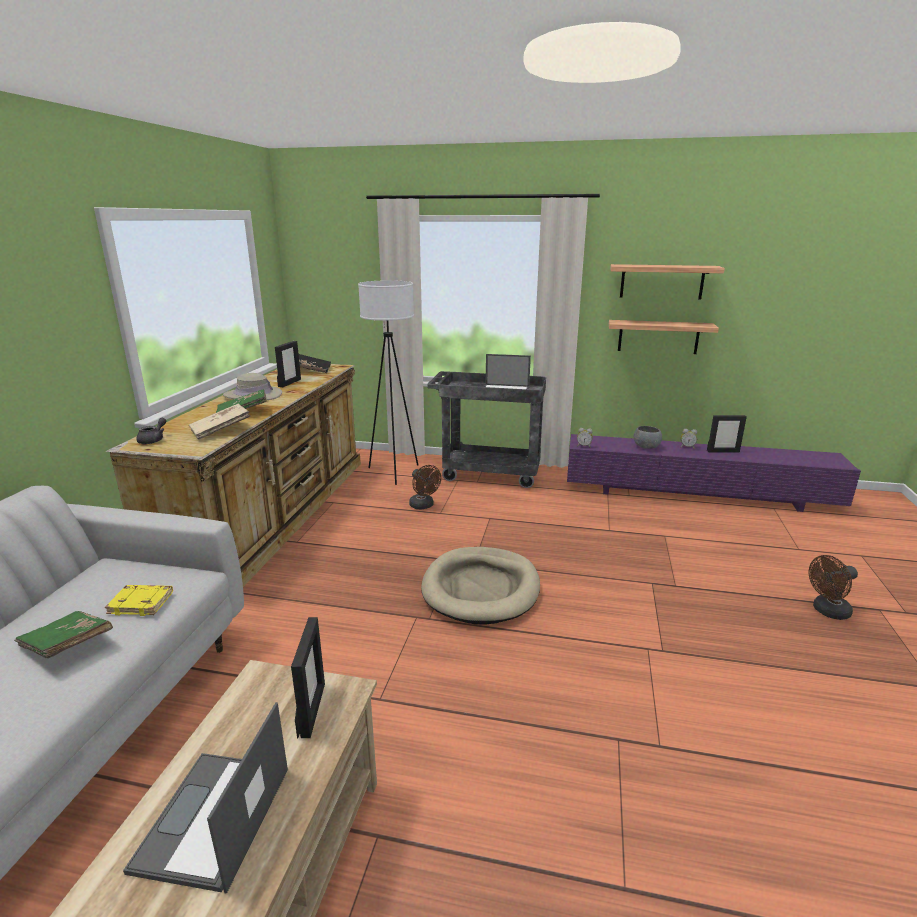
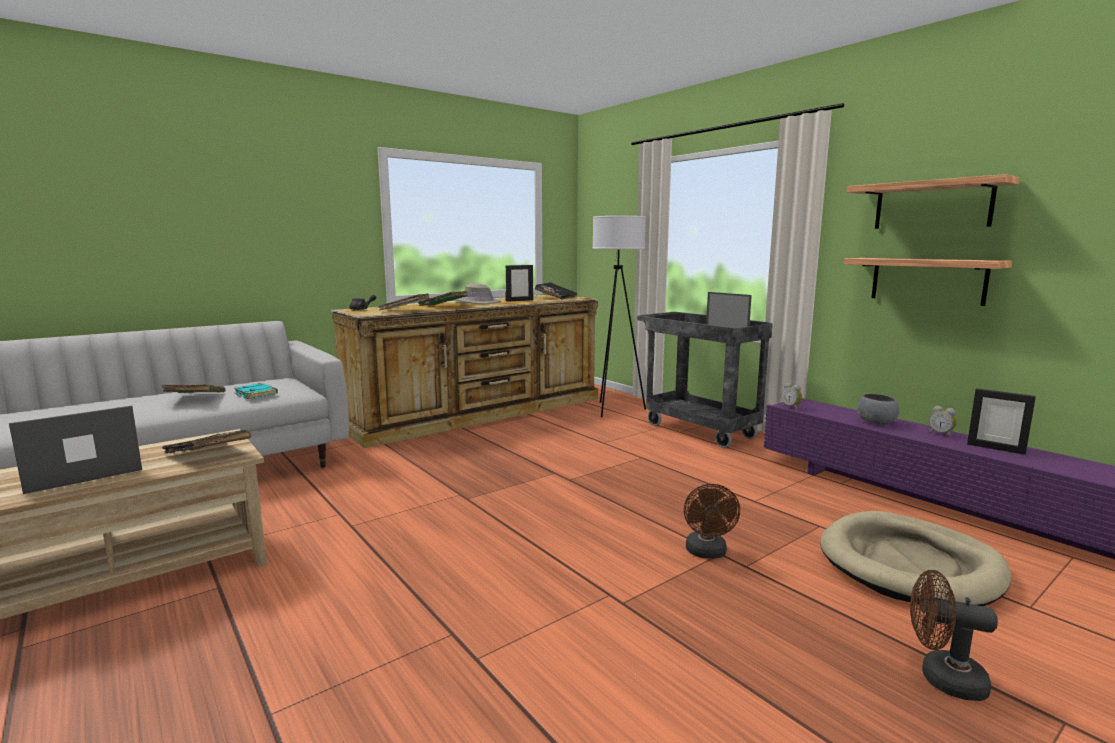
camera: 40 degrees right, 10 degrees down
yellow book [105,585,173,616] -> turquoise book [234,383,278,399]
picture frame [291,617,325,738] -> black book [162,430,251,453]
brown fan [409,465,441,509] -> brown fan moved to [684,484,740,559]
beige dog bed [421,547,540,625] -> beige dog bed moved to [820,511,1011,606]

